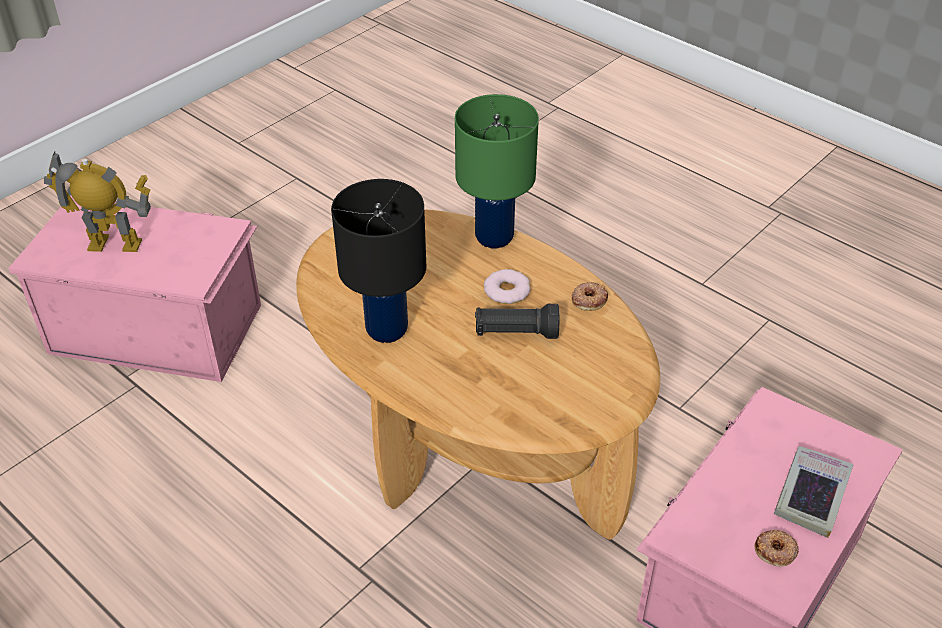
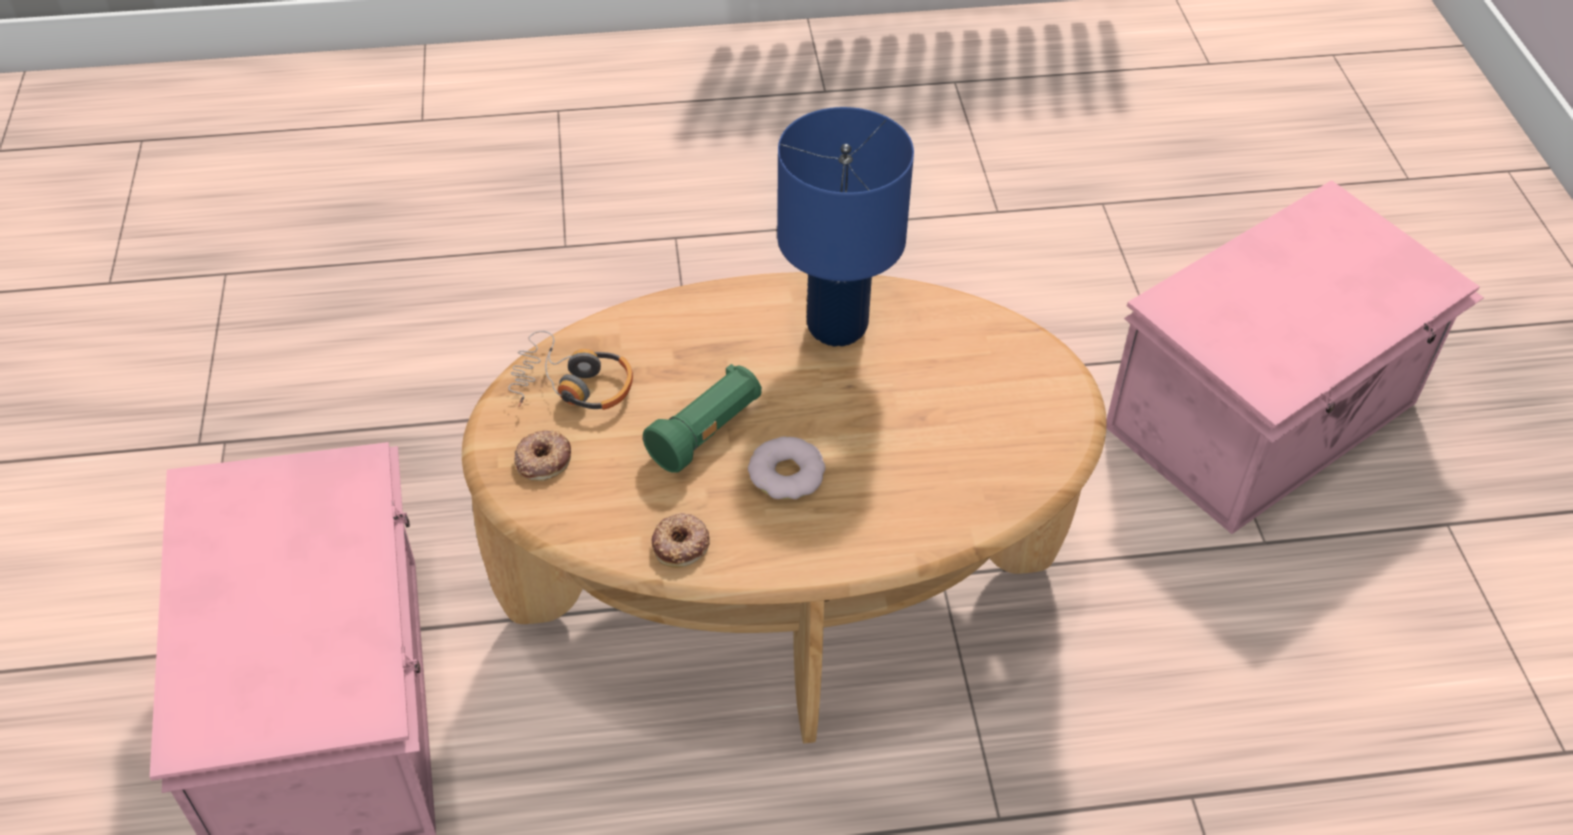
camera: 130 degrees right, 5 degrees up
toy robot [44,152,151,252] -> none
black table lamp [331,179,426,343] -> blue table lamp [777,107,914,346]
green table lamp [455,94,539,249] -> none
black flashlight [475,304,559,339] -> green flashlight [643,364,762,473]
donut [754,530,799,567] -> donut moved to [514,430,571,481]
book [774,446,854,538] -> none
none -> headphones [508,331,633,410]

